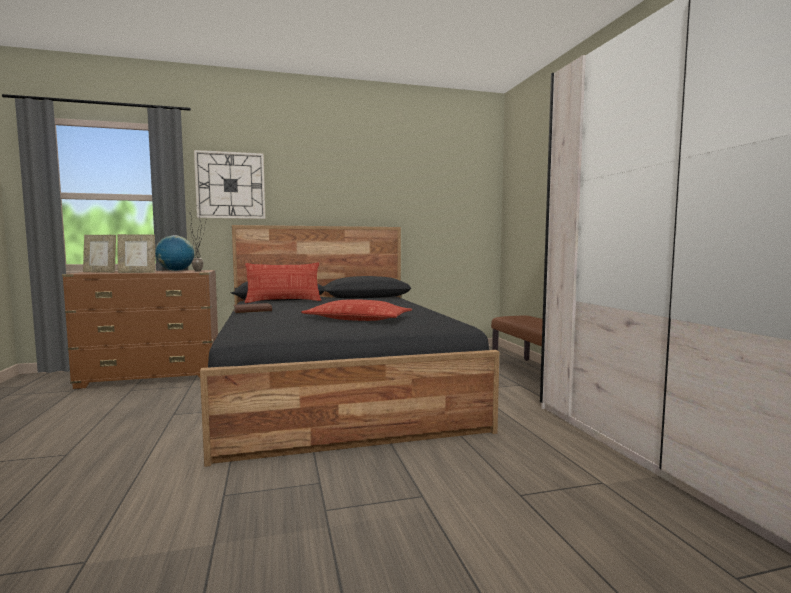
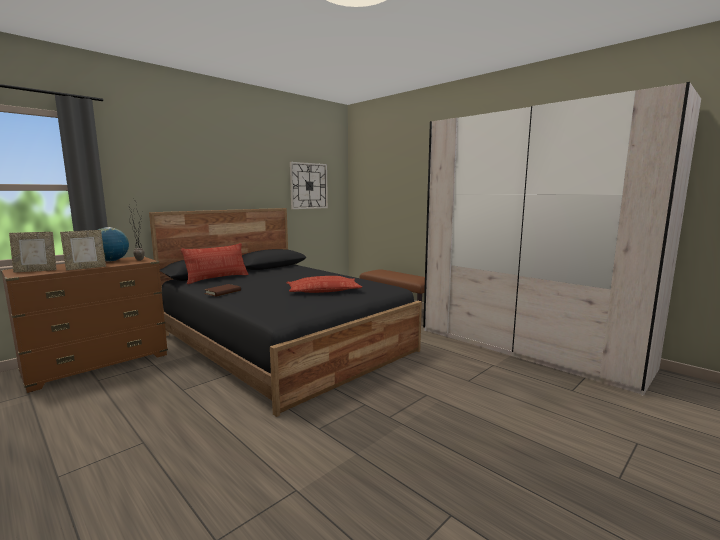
camera: 30 degrees left, 5 degrees up
wall clock [194,150,265,219] -> wall clock moved to [290,162,328,209]

